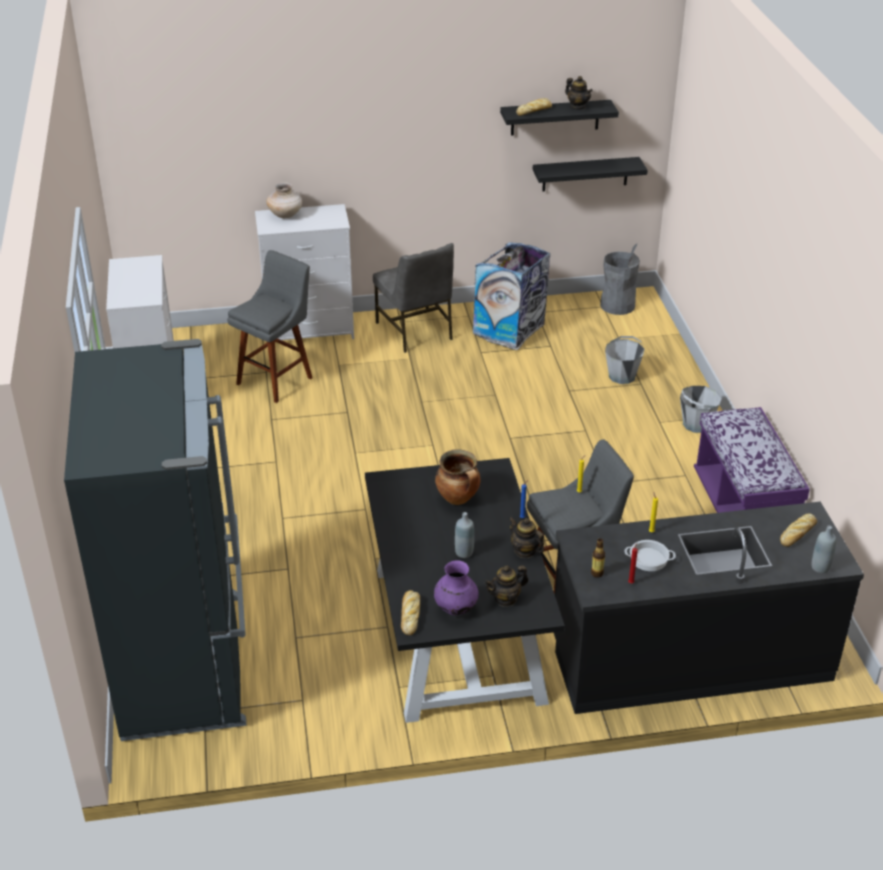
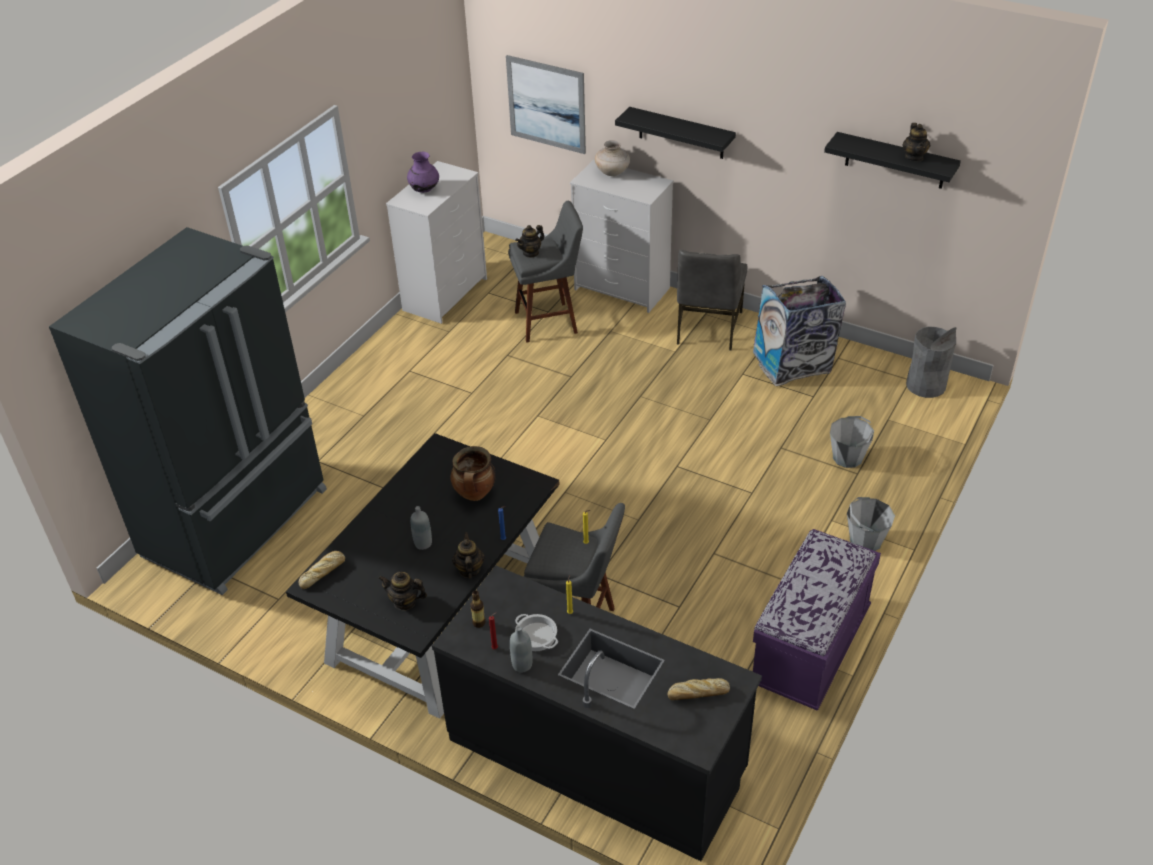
camera: 40 degrees right, 5 degrees up
purple vase [434,560,479,615] -> purple vase moved to [407,152,439,193]
bread [516,98,552,116] -> none
black shelf [533,157,648,191] -> black shelf moved to [615,107,736,159]
grey bottle [812,526,836,573] -> grey bottle moved to [510,626,532,673]
none -> picture [506,55,586,154]
none -> teapot [515,225,544,258]

